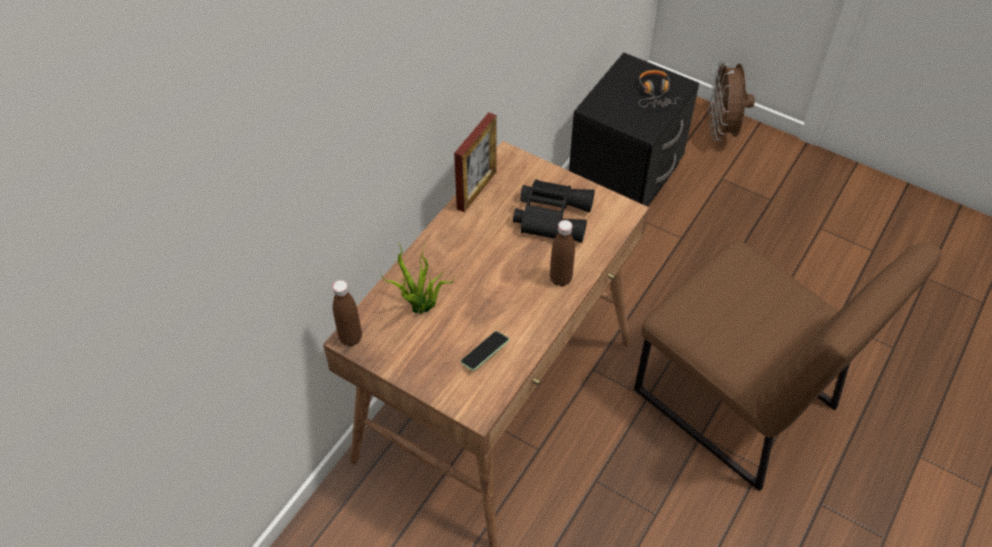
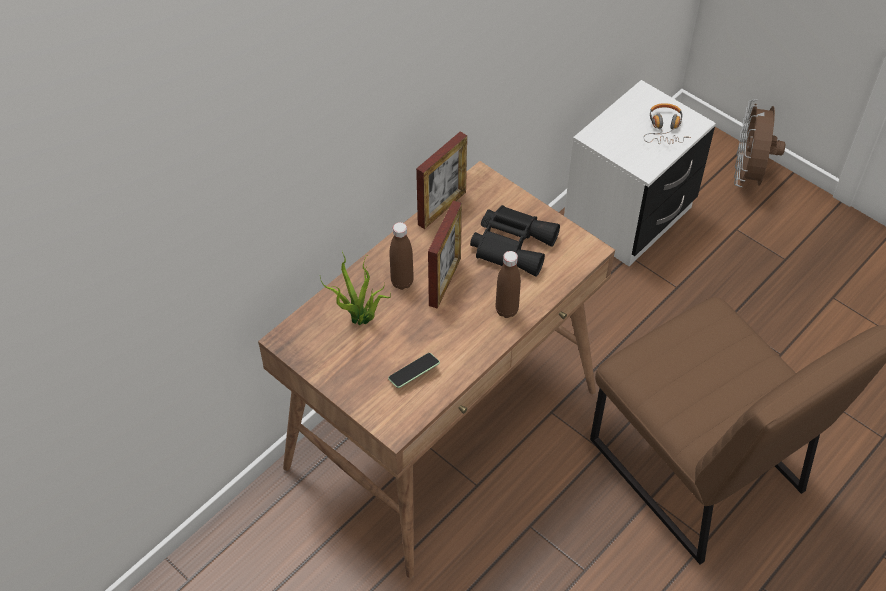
camera: 10 degrees right, 0 degrees up
brown bottle [333,280,362,346] -> brown bottle moved to [390,222,414,290]
black nightstand [569,52,699,207] -> white nightstand [564,80,716,266]
none -> picture frame [428,201,462,309]

